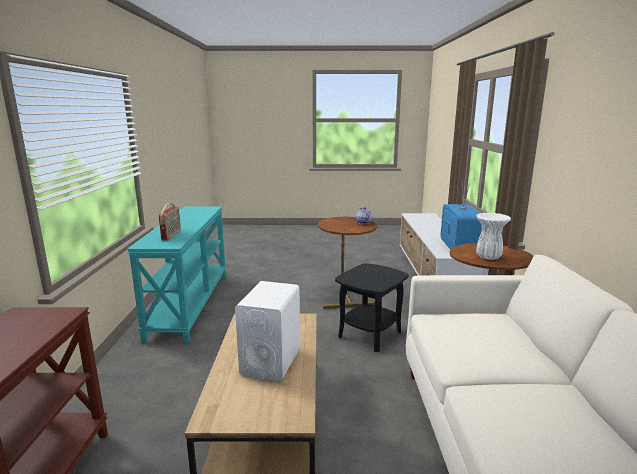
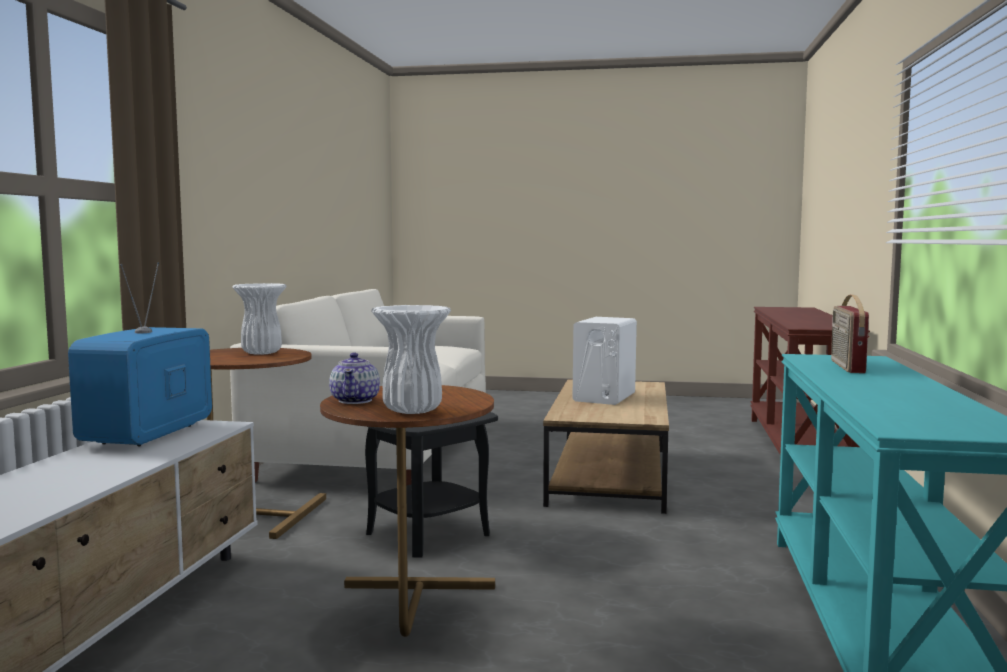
camera: 170 degrees left, 10 degrees down
none -> white vase [371,305,451,414]

